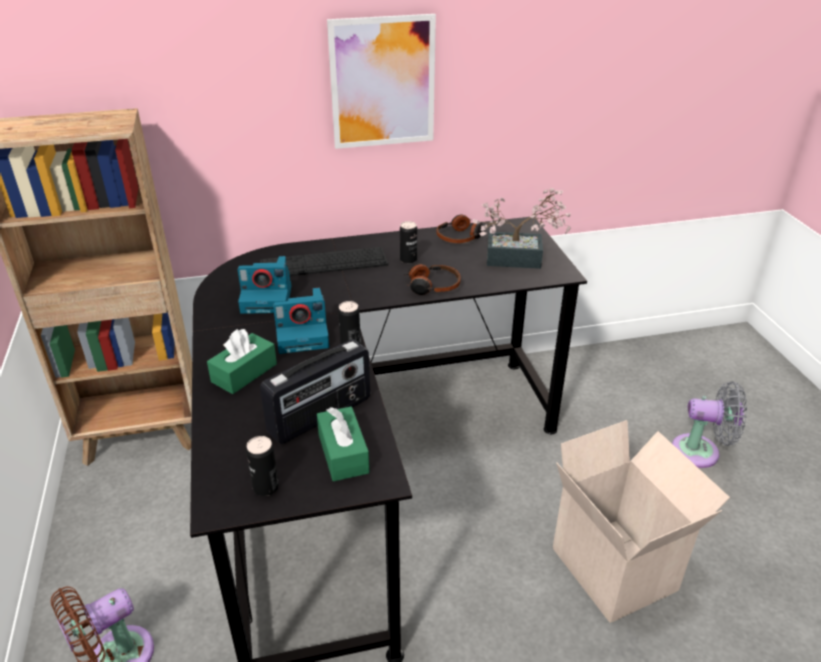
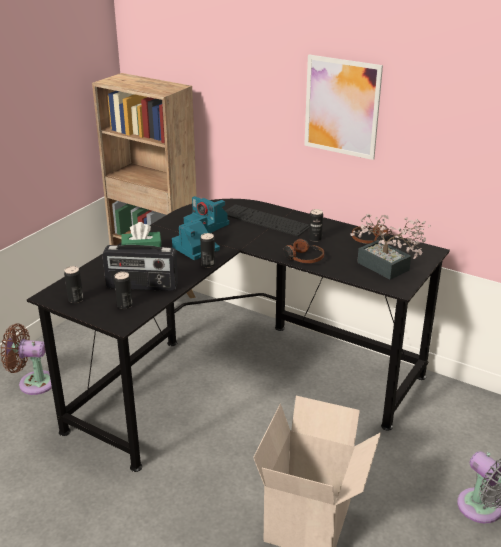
camera: 45 degrees right, 5 degrees down
camera [273,288,329,354] -> camera turned 105 degrees clockwise [172,216,220,260]
green tissue box [317,406,370,481] -> can [114,272,133,309]

